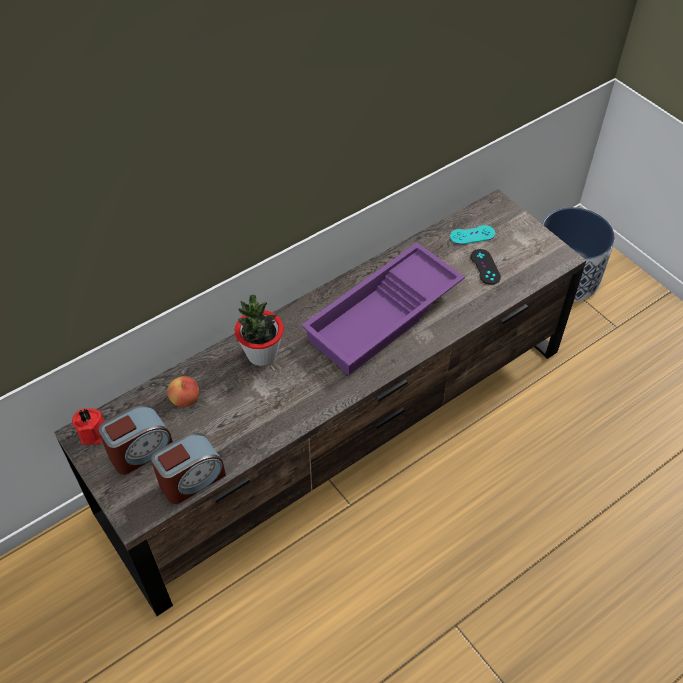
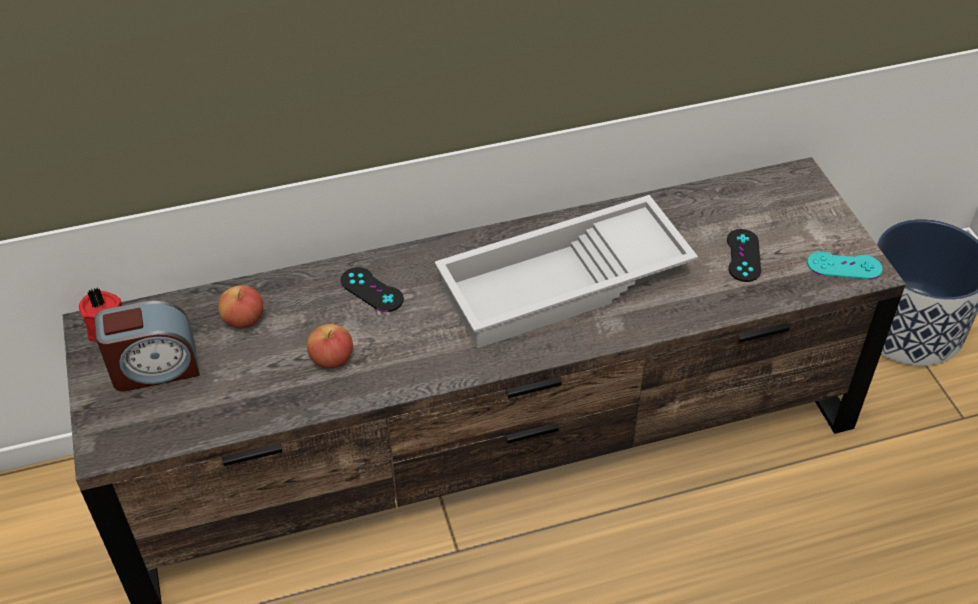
camera: 20 degrees right, 5 degrees down
alarm clock [151,433,226,504] -> none
potted plant [235,295,284,366] -> black game controller [341,267,404,312]
purple tray [301,243,465,375] -> white tray [435,195,698,348]
turquoise game controller [450,225,495,245] -> turquoise game controller moved to [807,252,883,280]
none -> apple [307,324,353,369]

